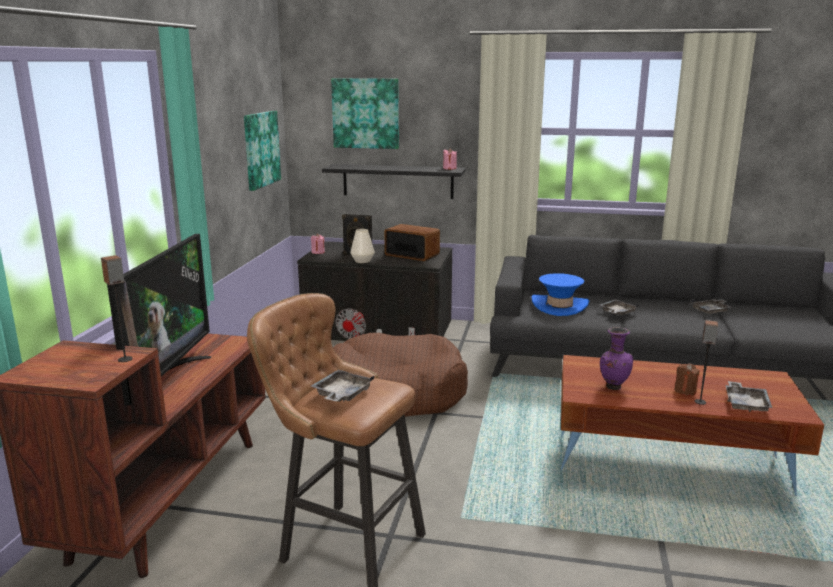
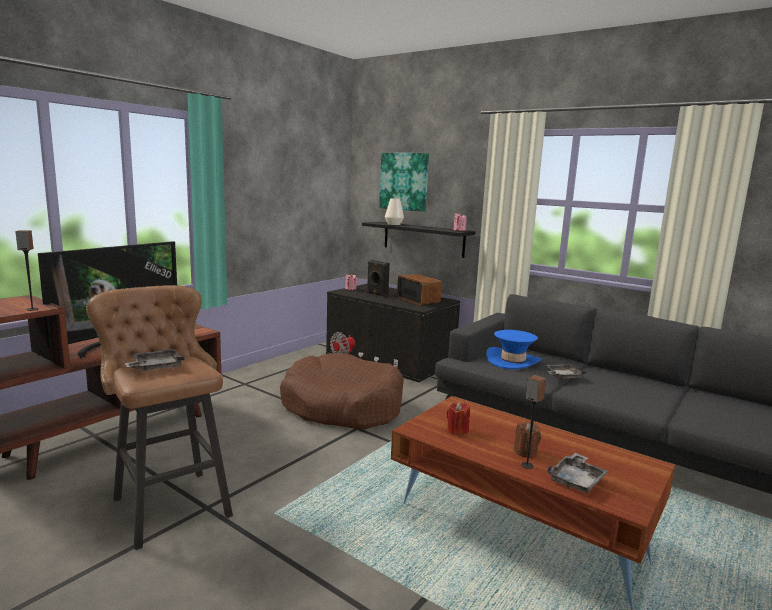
camera: 25 degrees right, 5 degrees down
picture [244,111,281,191] -> none
white vase [350,229,375,263] -> white vase moved to [385,198,404,225]
purple vase [600,327,633,390] -> red candle [447,402,470,435]
grey tray [691,299,731,314] -> none

